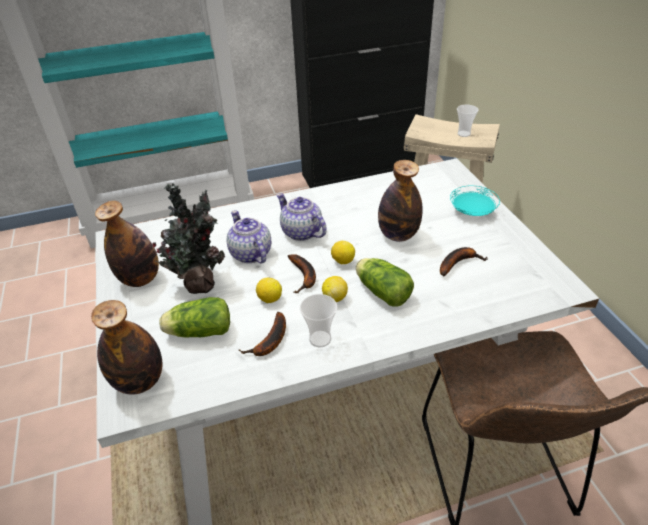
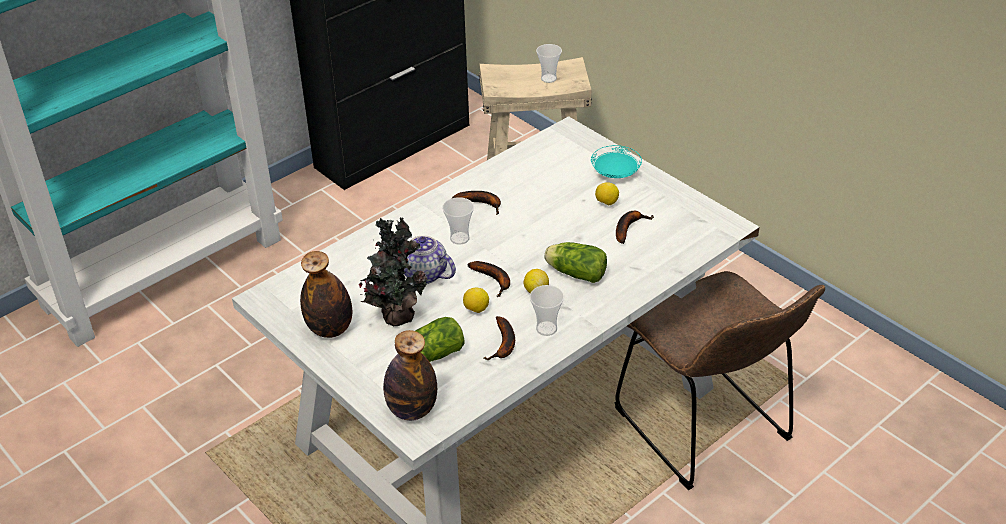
camera: 25 degrees left, 0 degrees up
teapot [276,193,327,241] -> cup [442,197,474,245]
lemon [331,241,355,264] -> lemon moved to [595,182,619,206]
bottle [378,160,423,242] -> none
none -> banana [452,191,501,215]

